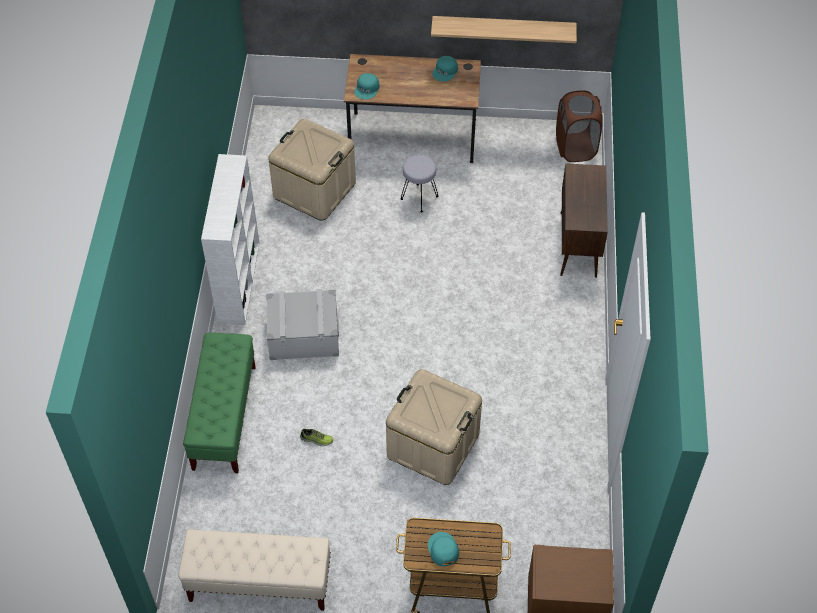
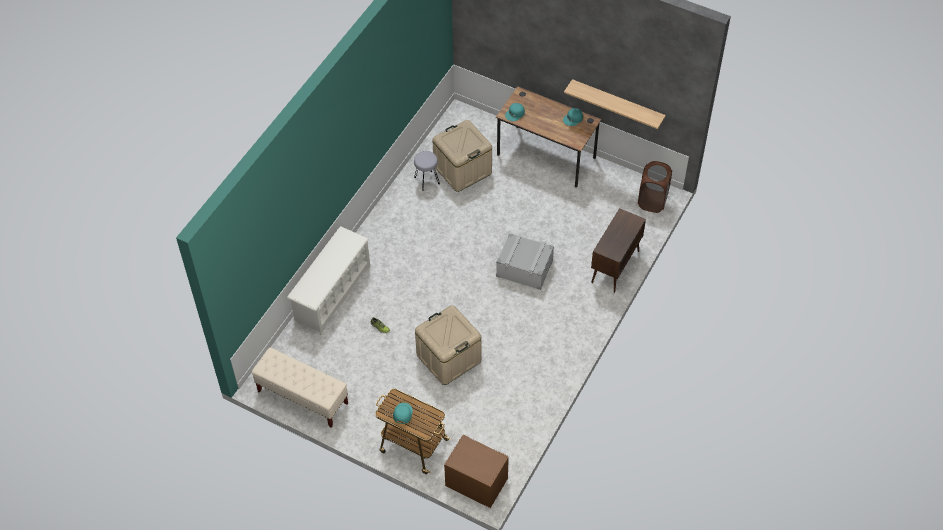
camera: 25 degrees right, 0 degrees up
green bench [183,332,256,473] -> white shoe rack [287,226,370,334]
white bookcase [201,154,259,325] -> none
grey storage box [266,289,339,360] -> grey storage box moved to [496,233,554,290]
grey stool [401,155,438,212] -> grey stool moved to [414,151,440,191]

